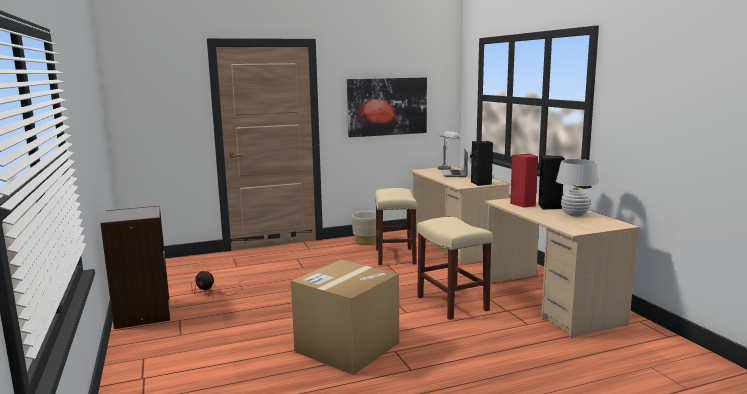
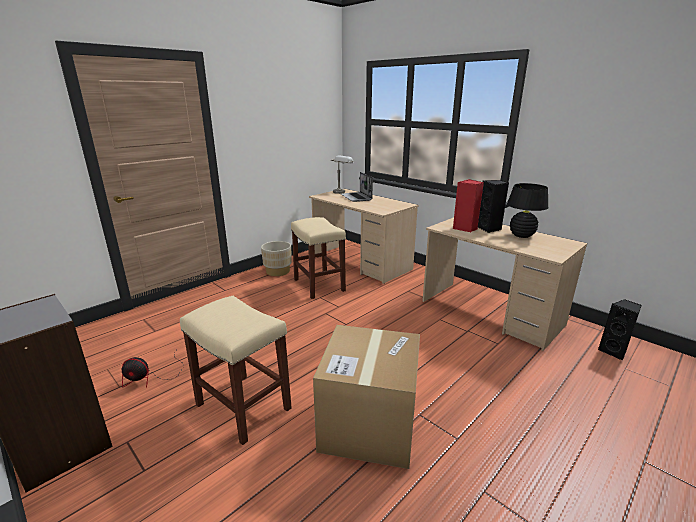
camera: 25 degrees left, 10 degrees up
picture [347,78,427,137] -> none
beige stool [417,217,493,320] -> beige stool moved to [180,296,292,445]
black speaker [471,141,493,186] -> black speaker moved to [598,299,642,360]
white table lamp [556,159,599,217] -> black table lamp [507,183,548,238]

